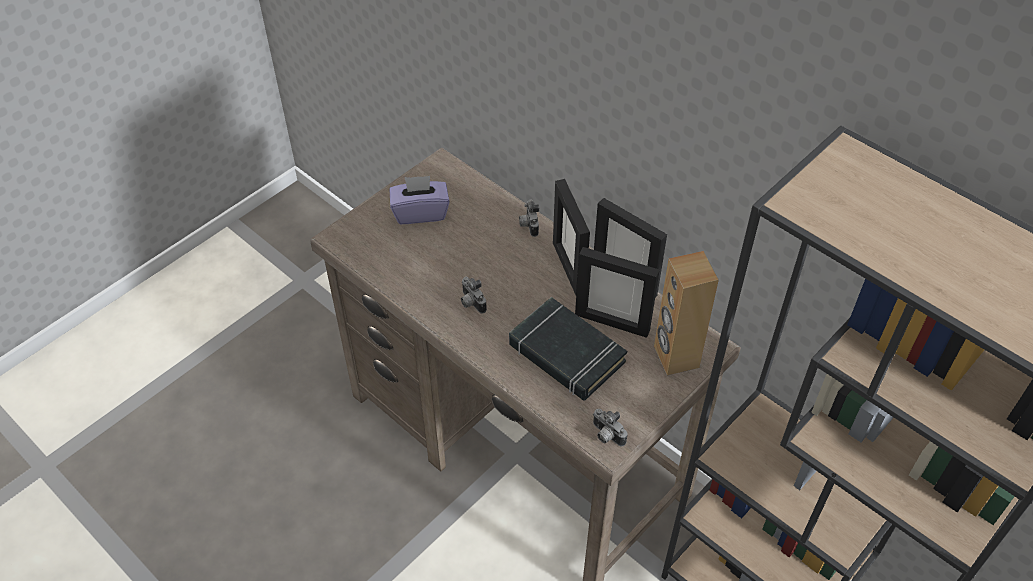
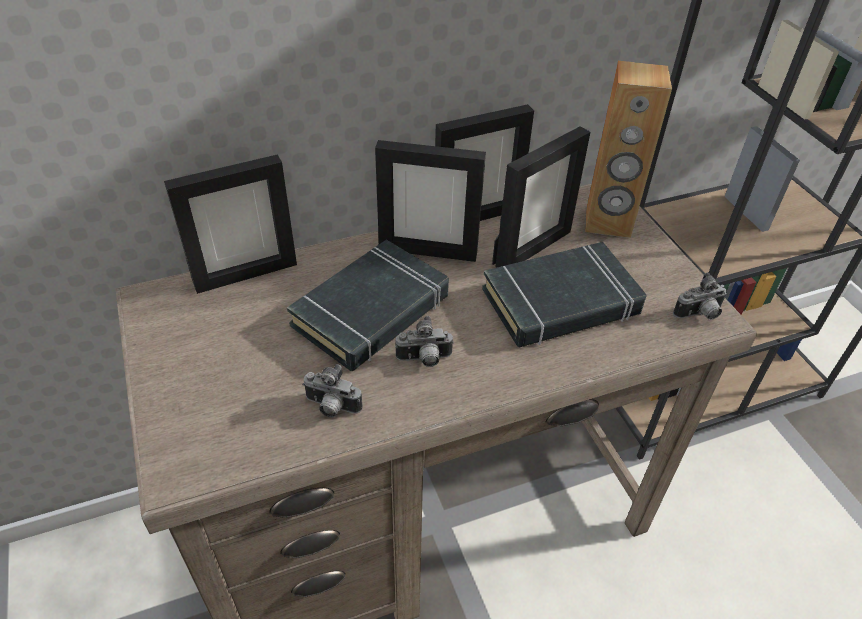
camera: 65 degrees left, 5 degrees down
purple tissue box [389,176,450,224] -> none
camera [519,199,540,237] -> camera moved to [302,364,363,417]
none -> picture frame [164,154,297,294]
none -> black book [287,239,449,371]

